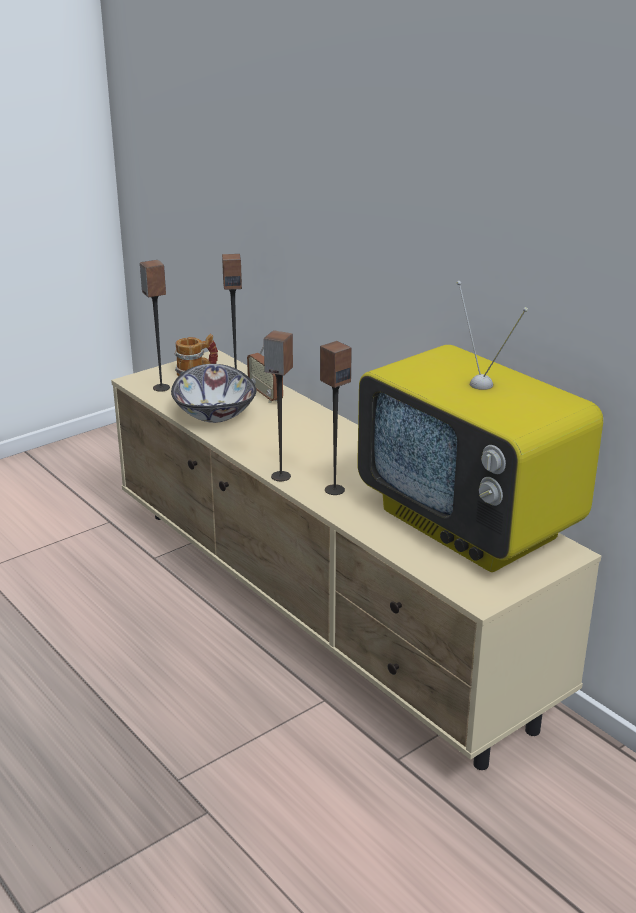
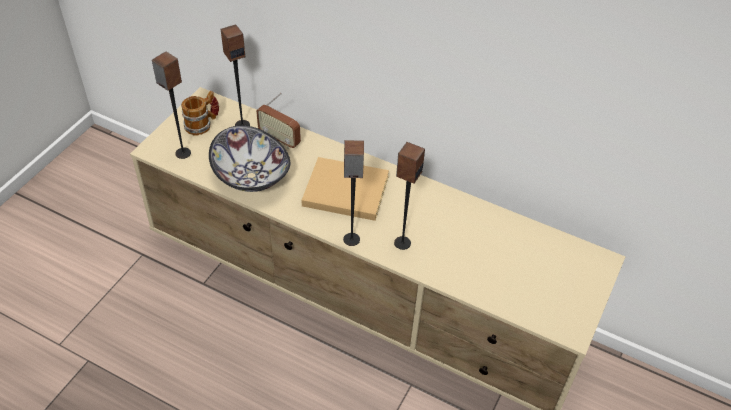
camera: 25 degrees left, 20 degrees up
television [357,281,603,572] -> none
none -> beige book [302,157,389,221]

